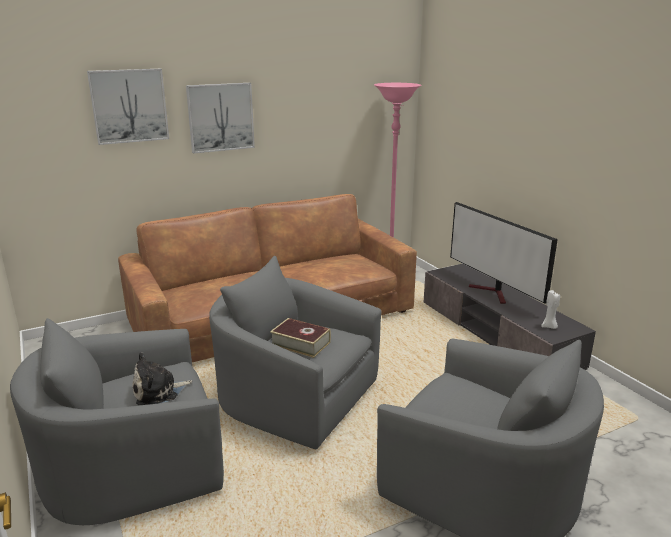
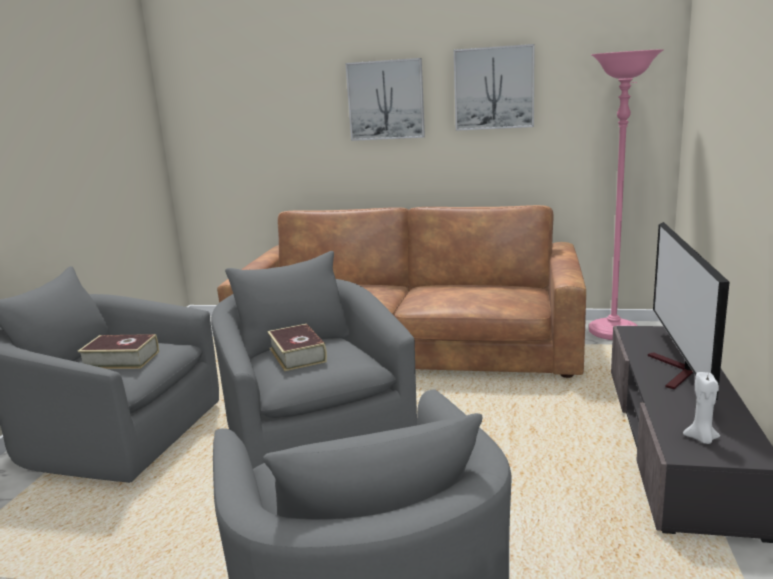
camera: 40 degrees right, 5 degrees down
picture [87,69,169,145] -> picture moved to [454,44,535,131]
plush toy [132,352,192,405] -> book [78,334,159,369]

